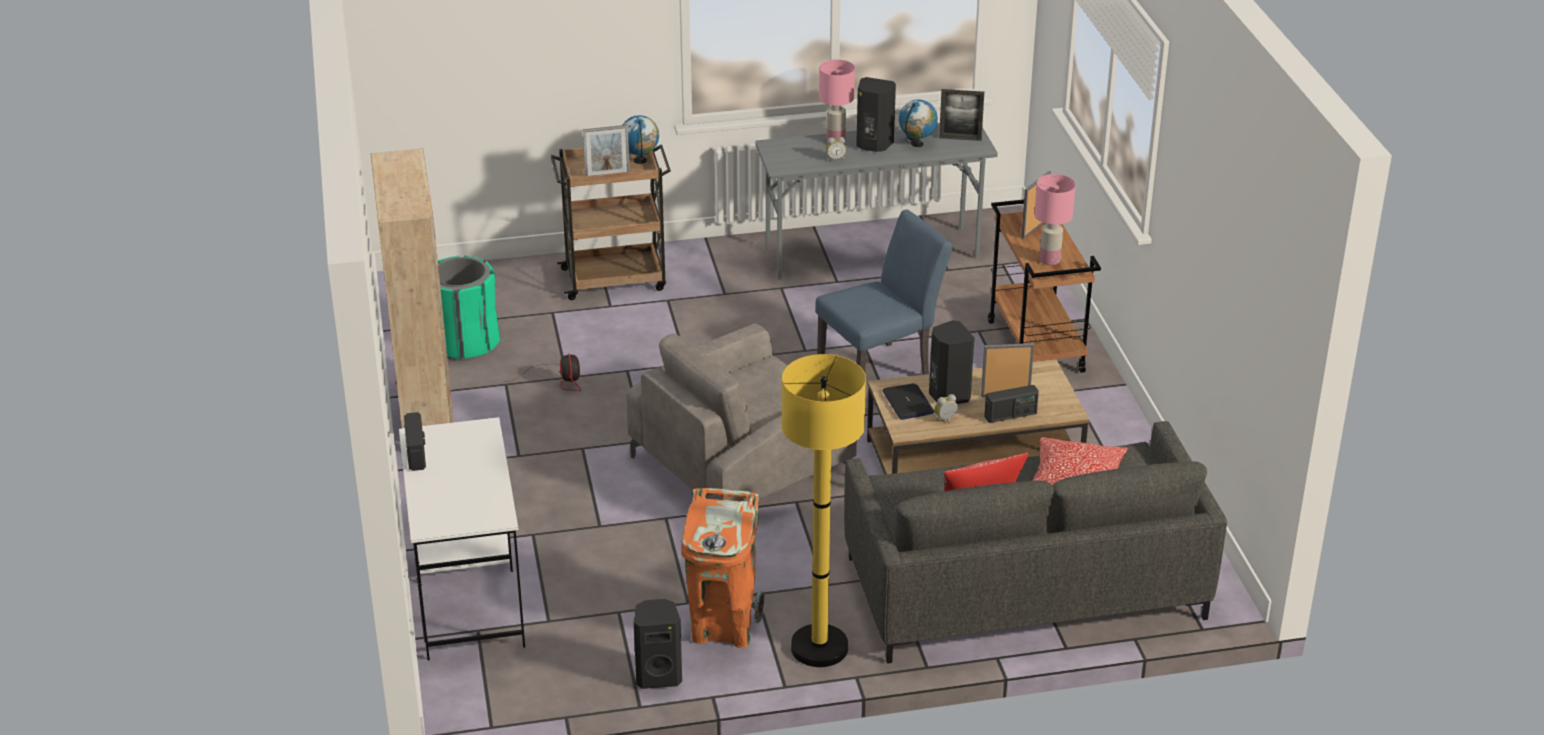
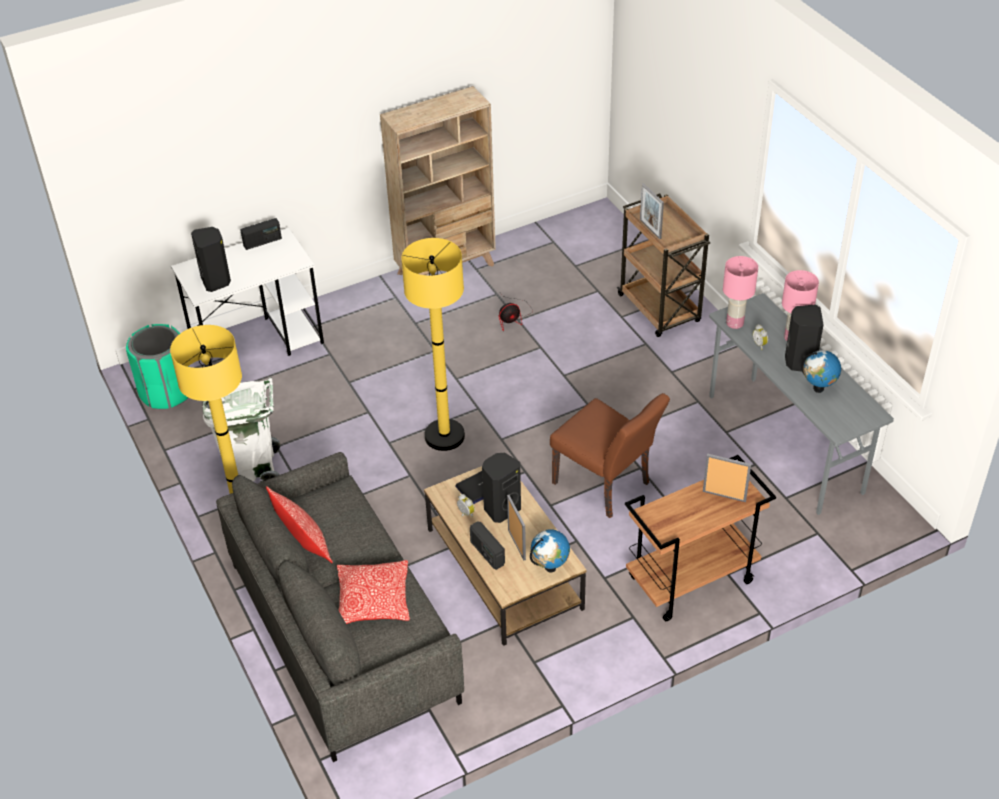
camera: 75 degrees right, 10 degrees up
green trash can [438,256,500,361] -> green trash can moved to [126,324,188,409]
globe [623,115,659,164] -> globe moved to [530,529,570,573]
grey armchair [626,323,857,501] -> yellow floor lamp [401,238,465,451]
black speaker [634,599,682,689] -> black speaker moved to [191,227,231,292]
orange trash can [681,488,765,648] -> white trash can [203,378,281,482]
blue chair [815,210,952,375] -> brown chair [550,393,670,518]
picture frame [939,89,984,141] -> none
pink table lamp [1034,174,1076,265] -> pink table lamp moved to [723,256,758,329]

